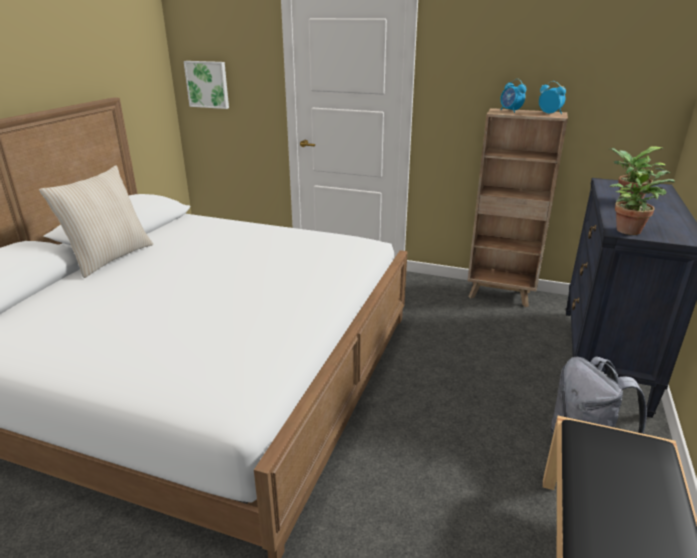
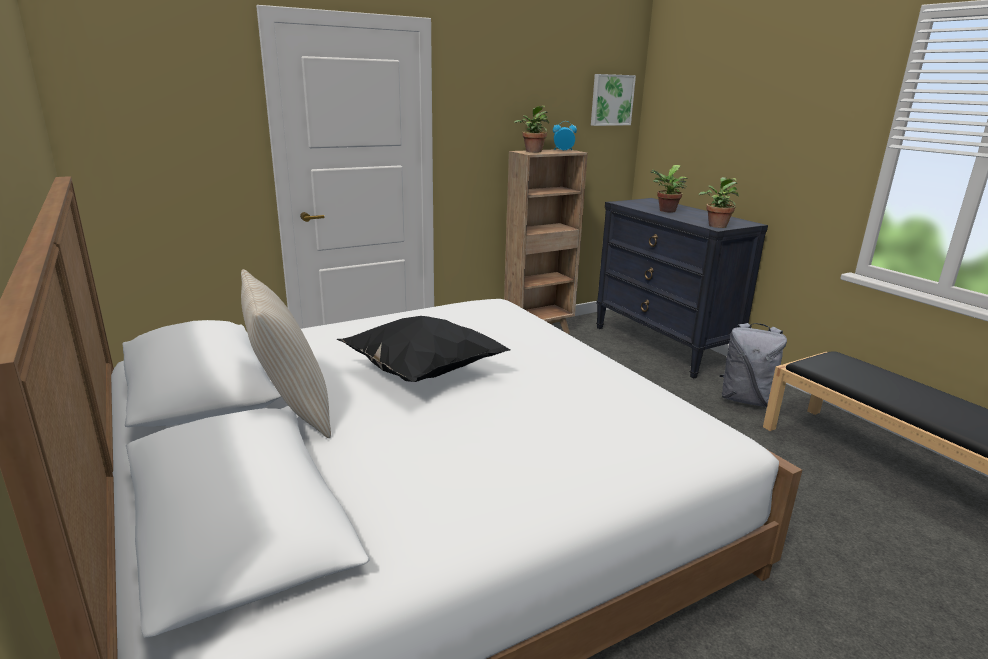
camera: 50 degrees left, 5 degrees down
picture [184,61,229,109] -> picture moved to [591,74,636,126]
alarm clock [500,79,526,113] -> potted plant [514,105,549,153]
none -> black pillow [337,316,511,382]

